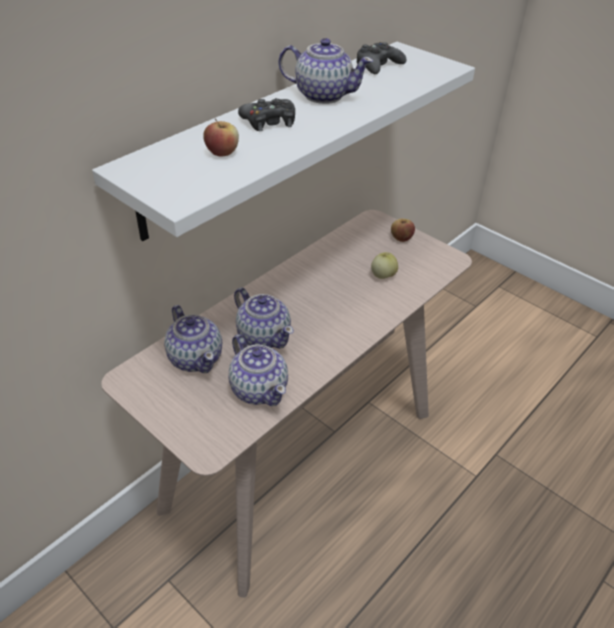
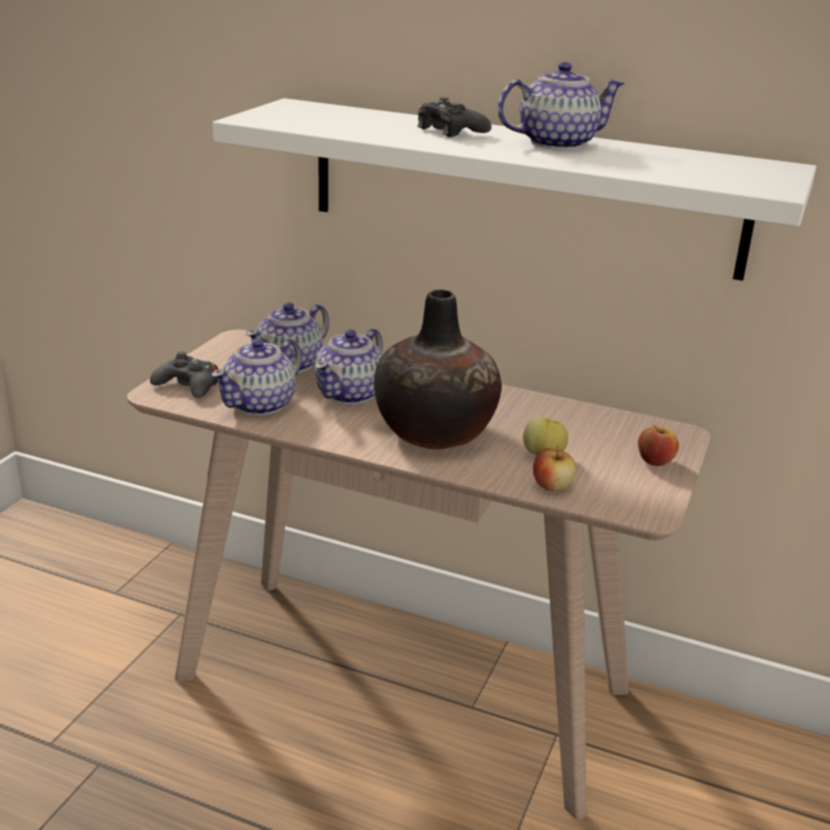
camera: 70 degrees right, 15 degrees down
apple [203,119,239,157] -> apple moved to [533,446,577,491]
teapot [279,38,373,104] -> teapot turned 105 degrees counterclockwise [498,62,625,150]
black game controller [356,42,406,74] -> black game controller moved to [150,352,218,398]
none -> vase [374,289,502,450]

